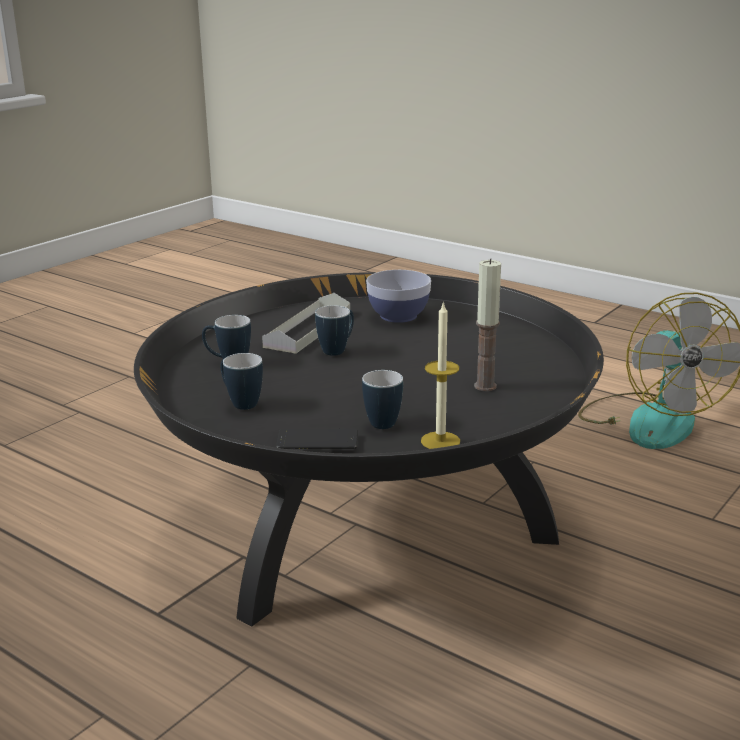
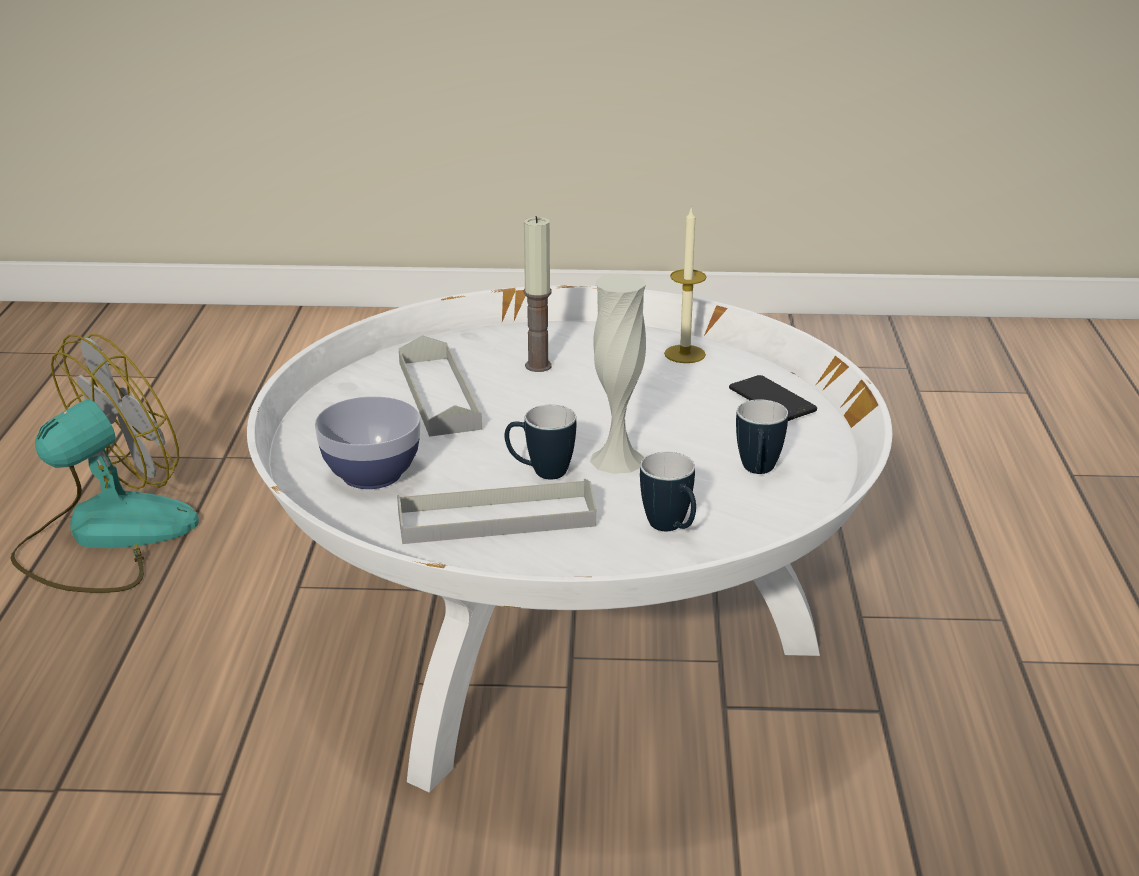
camera: 125 degrees left, 5 degrees up
black coffee table [134,272,604,626] -> white coffee table [247,285,892,792]
mug [362,370,403,429] -> none
none -> grey tray [399,335,482,437]
none -> white vase [590,273,646,474]

